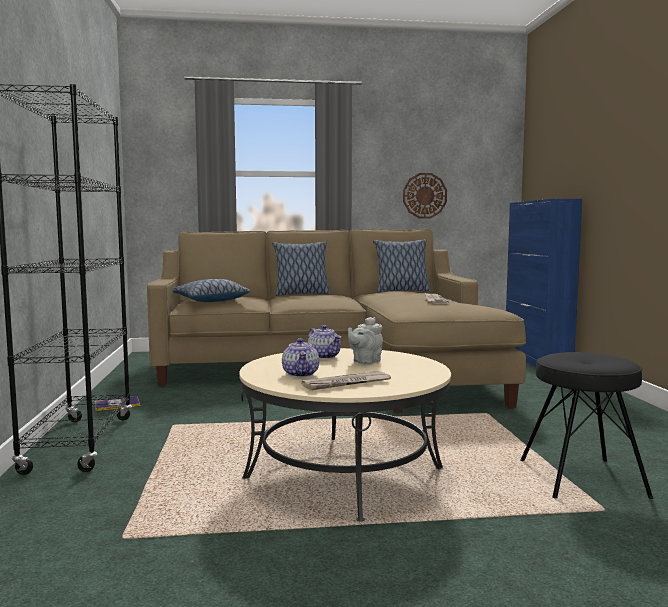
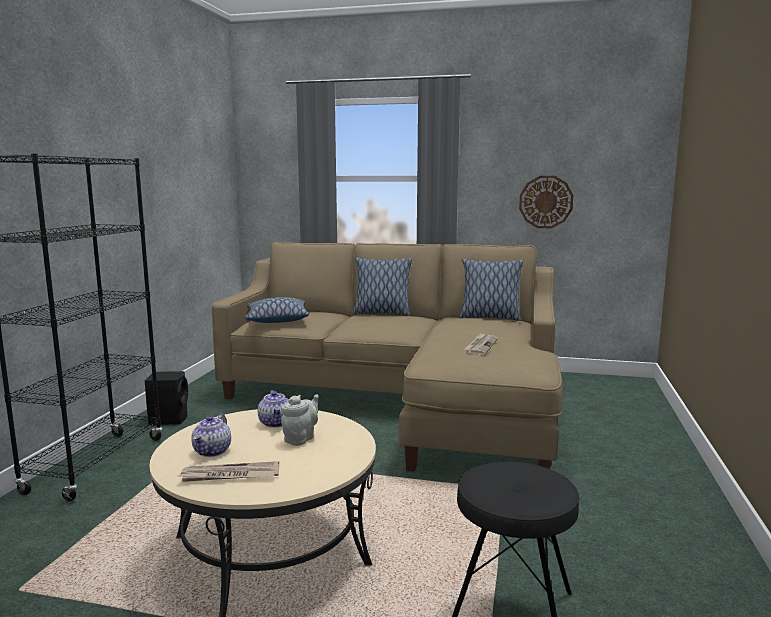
camera: 20 degrees right, 5 degrees up
book [95,396,140,411] -> black speaker [145,371,188,425]
grey teapot [348,317,383,365] -> grey teapot turned 150 degrees clockwise [281,394,319,446]
blue cabinet [506,199,582,367] -> none

